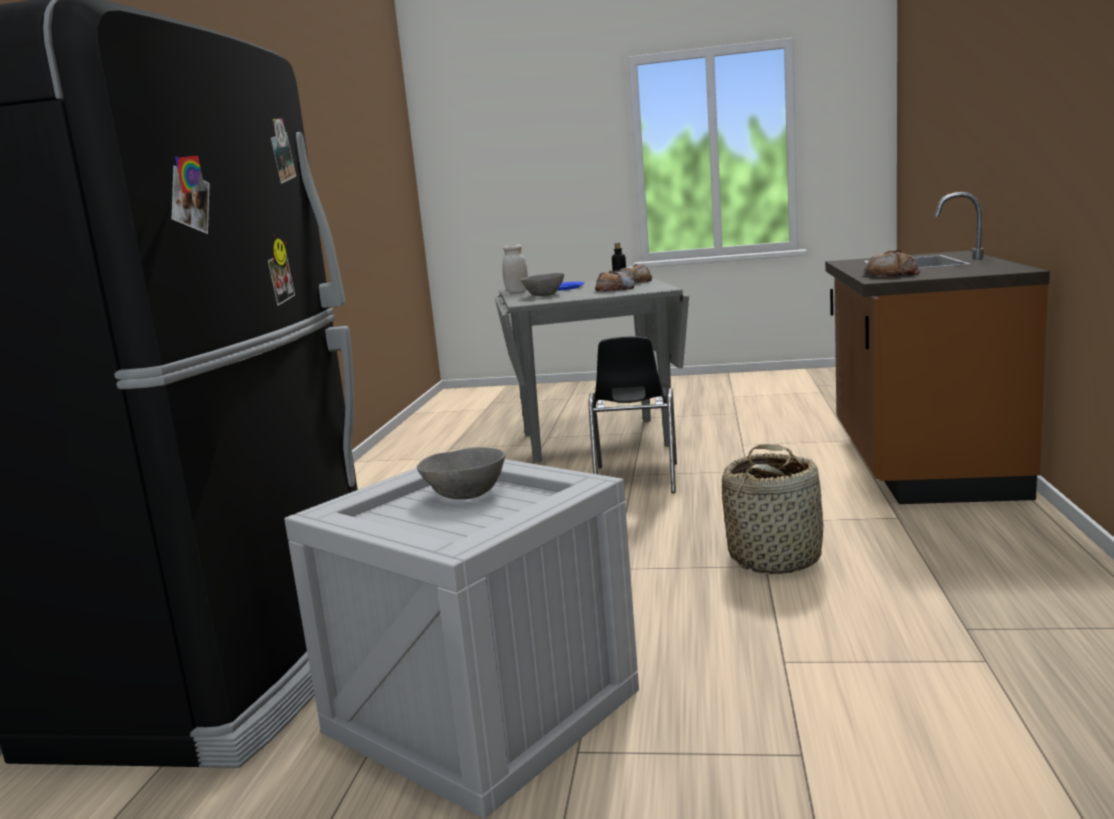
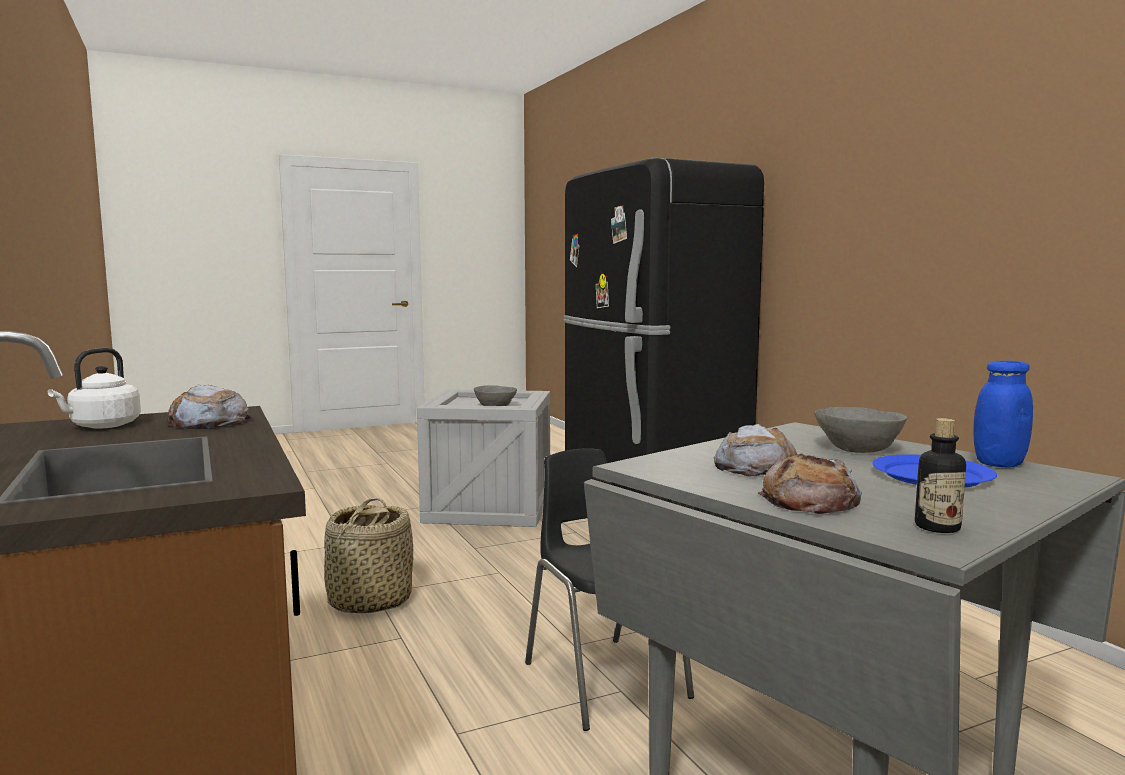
camera: 145 degrees right, 5 degrees down
white jar [502,245,528,293] -> blue jar [973,361,1033,467]
none -> white kettle [48,348,141,428]

